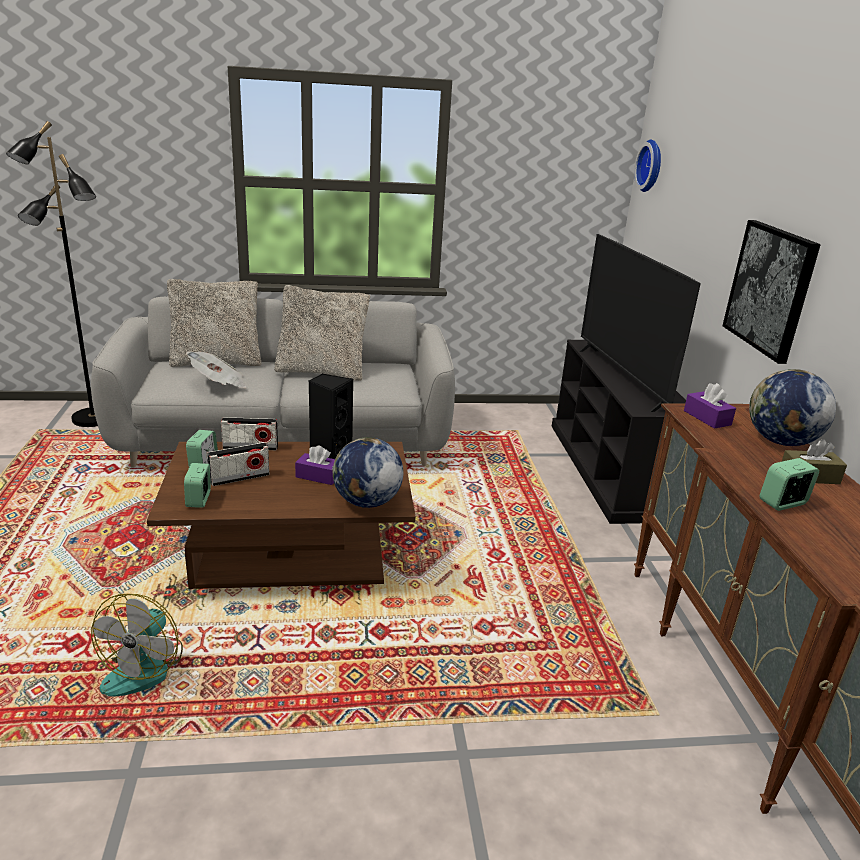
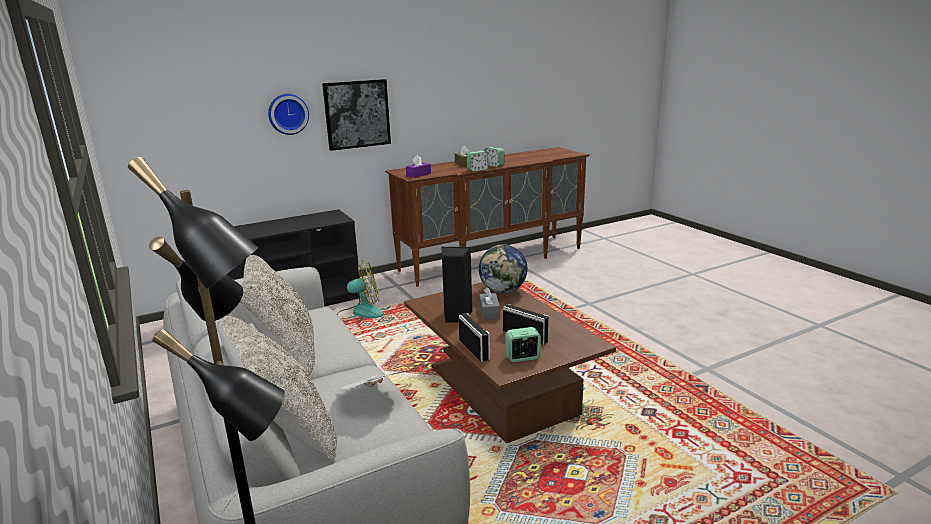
camera: 110 degrees left, 5 degrees down
fan [91,594,183,696] -> fan moved to [337,261,383,326]
alarm clock [184,463,211,508] -> alarm clock moved to [467,151,488,171]
purple tissue box [295,445,335,485] -> grey tissue box [479,287,500,320]
television [579,234,701,412] -> none
wall clock [634,140,661,192] -> wall clock moved to [268,94,309,135]
globe [749,369,836,446] -> none

